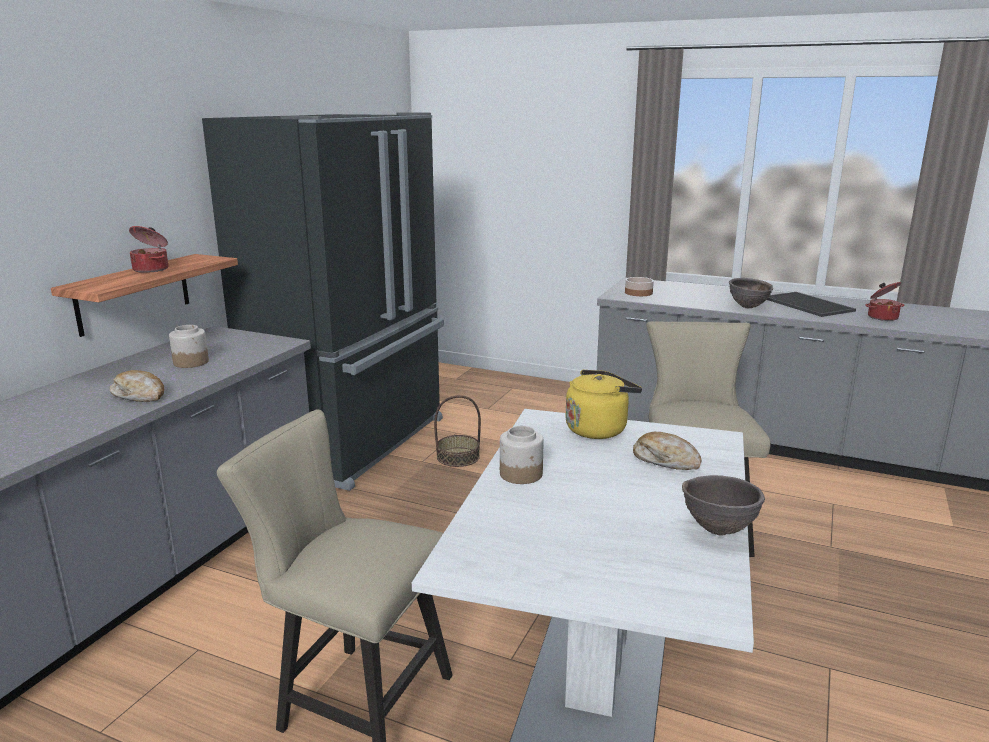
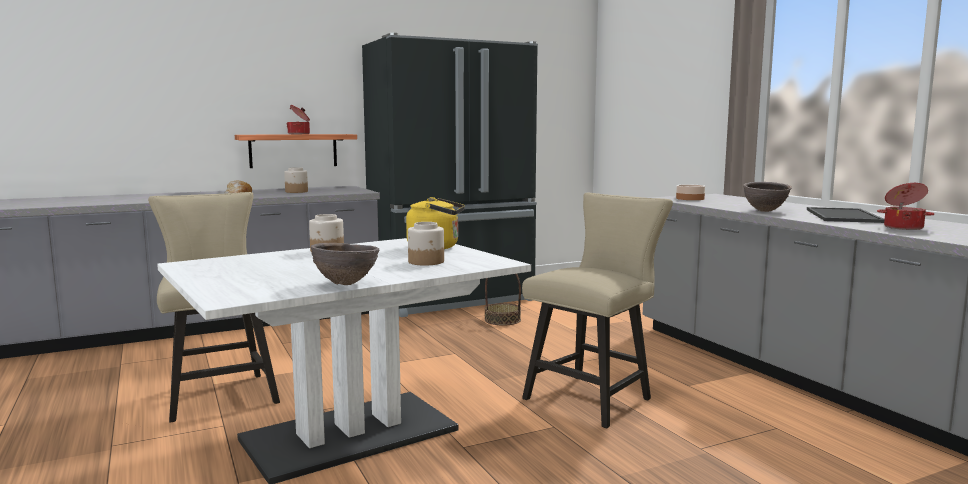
camera: 40 degrees right, 10 degrees down
bread [633,432,702,470] -> jar [408,222,444,266]

